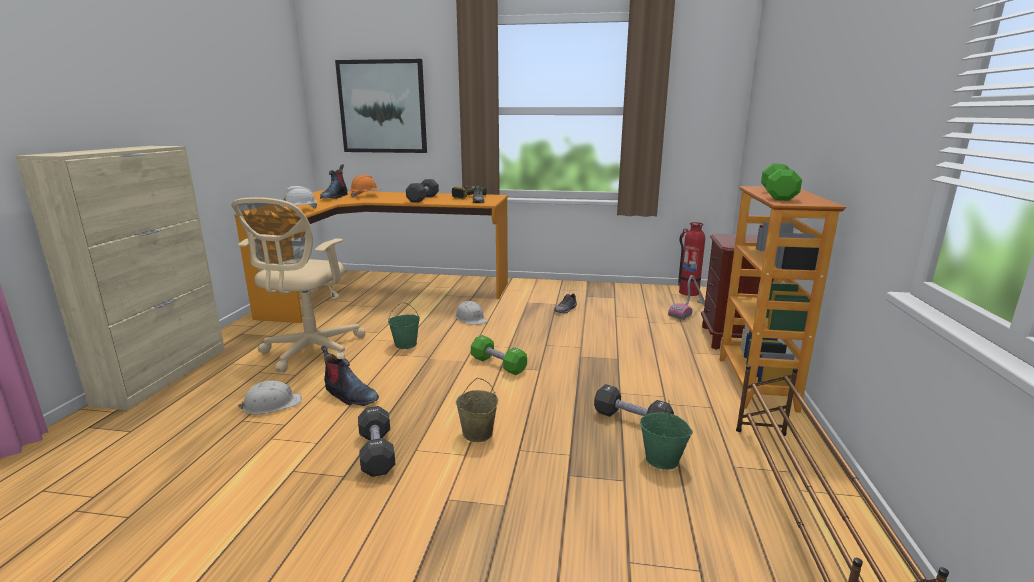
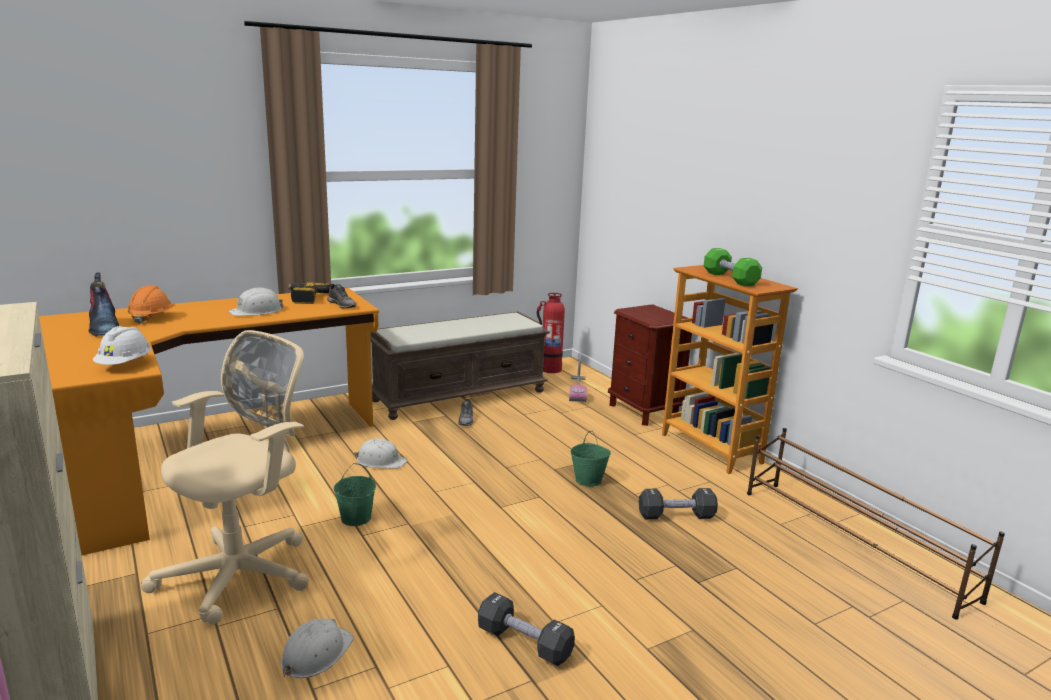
camera: 40 degrees left, 0 degrees up
beige office chair [231,197,366,372] -> beige office chair turned 120 degrees counterclockwise [140,330,309,625]
boot [321,346,379,406] -> none
picture [335,59,427,153] -> none
black dumbbell [406,179,439,203] -> white hard hat [228,287,283,316]
beige bucket [456,378,498,442] -> none
green dumbbell [471,335,527,375] -> none
green bucket [640,400,693,470] -> green bucket moved to [570,431,611,487]
none -> brown bench [370,312,550,420]

